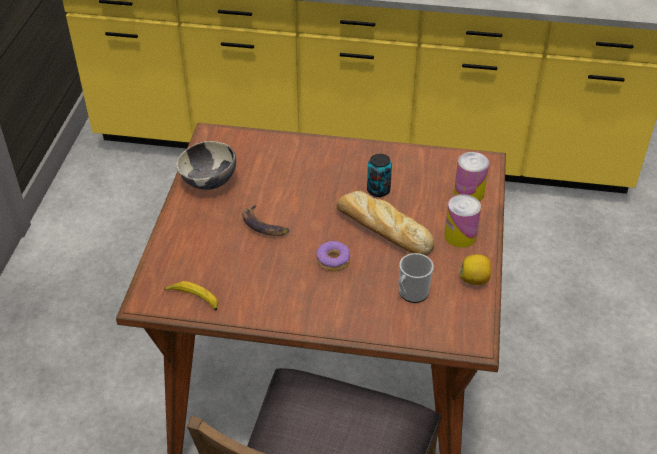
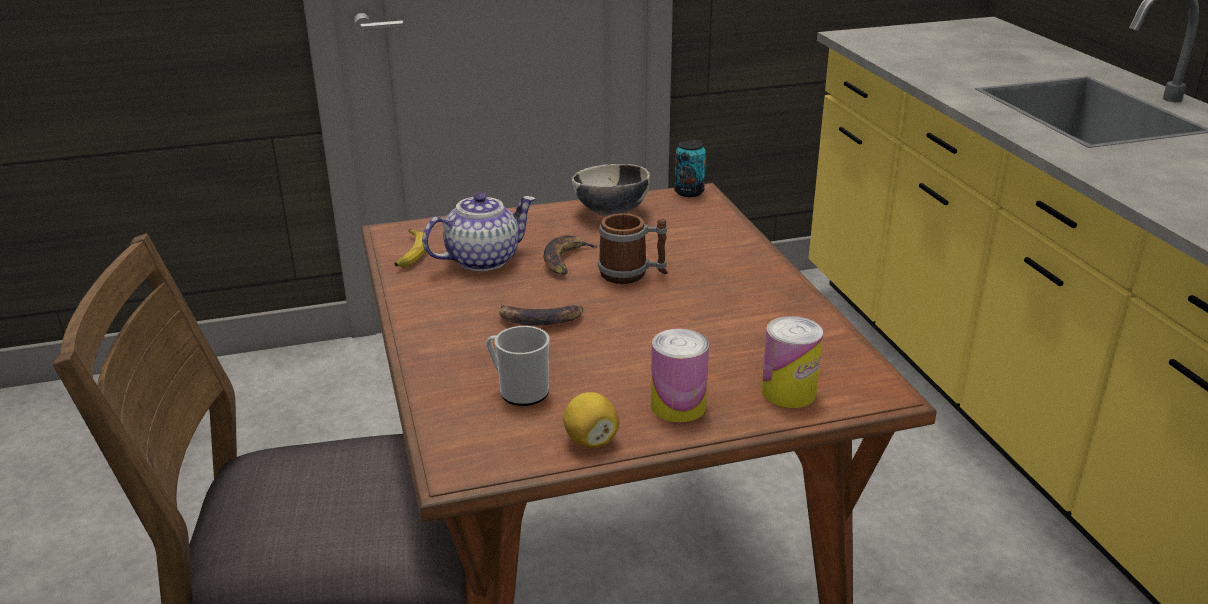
camera: 65 degrees right, 15 degrees down
donut [316,241,351,271] -> banana [499,304,583,325]
bread [337,191,434,255] -> none
can [367,154,392,197] -> can moved to [674,140,706,197]
none -> teapot [422,192,535,271]
none -> mug [598,213,668,284]

